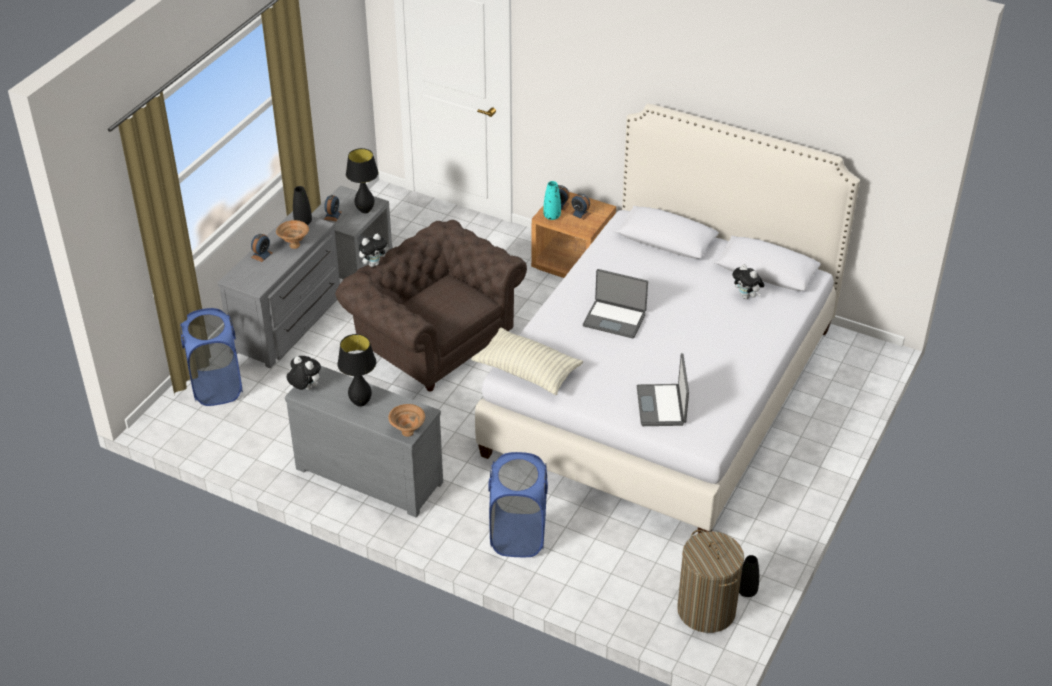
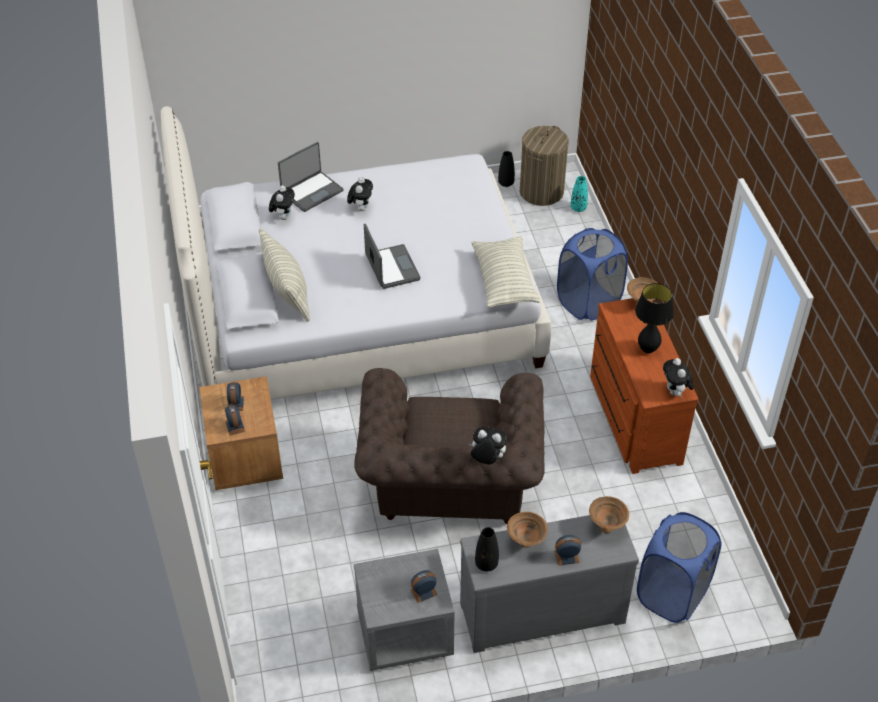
camera: 130 degrees left, 5 degrees up
grey dresser [285,366,443,517] -> brown dresser [590,298,698,474]
black table lamp [346,148,379,214] -> none
turquoise vase [543,181,561,220] -> turquoise vase moved to [571,176,588,212]
laptop [637,353,689,426] -> laptop moved to [278,142,344,212]
none -> pillow [259,228,310,322]
none -> plush toy [347,177,373,211]
none -> brown bowl [589,496,629,533]

